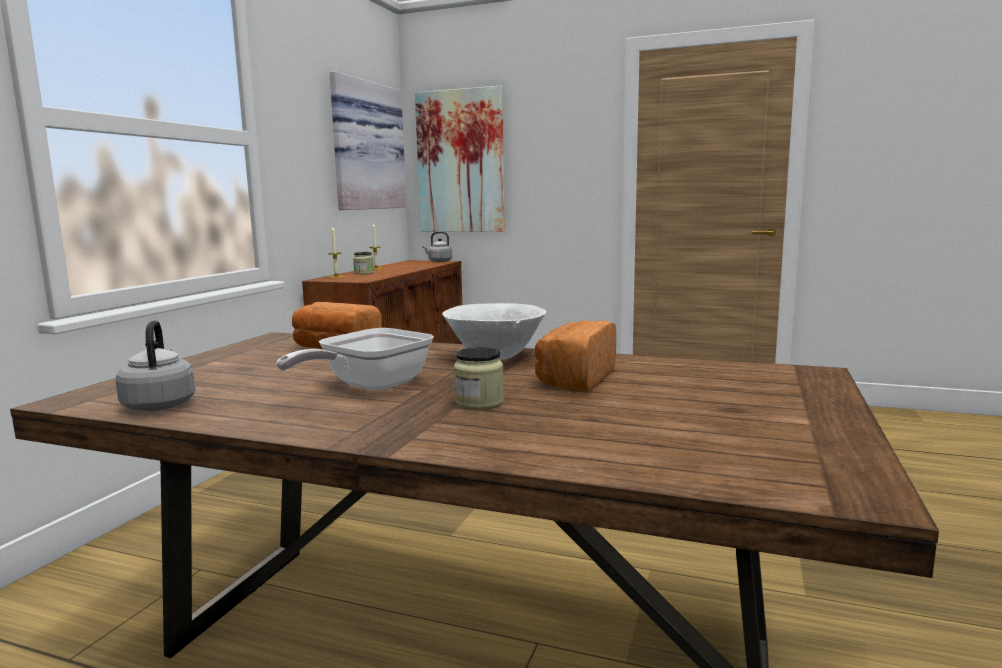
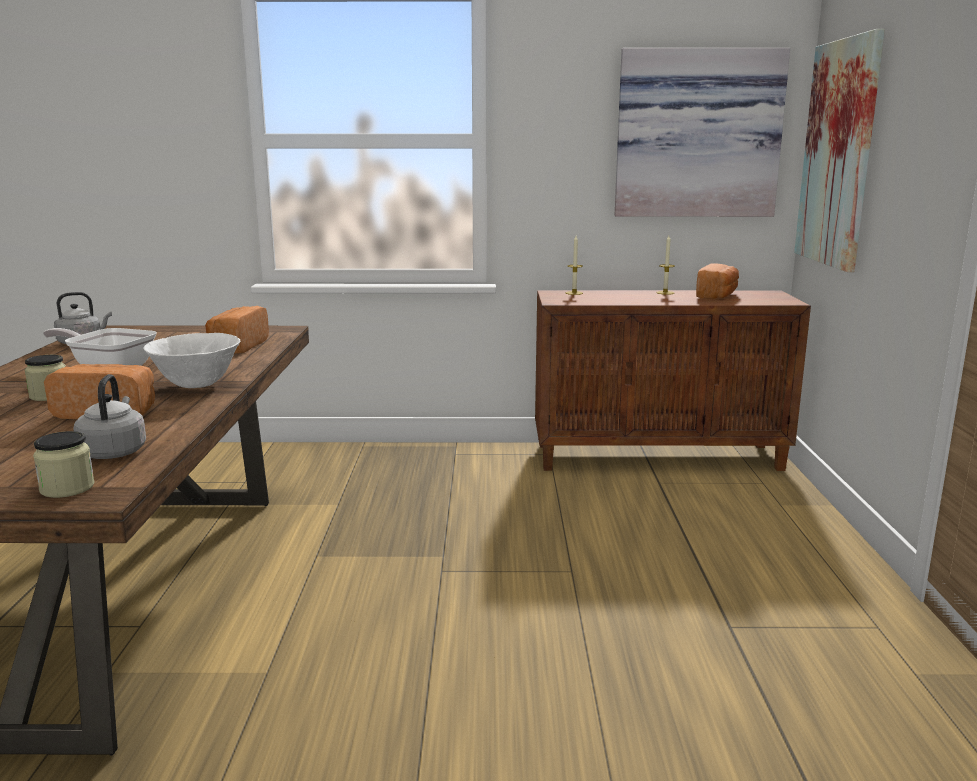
camera: 70 degrees right, 5 degrees up
jar [353,252,374,274] -> jar moved to [33,431,95,498]
grey kettle [422,231,452,262] -> grey kettle moved to [73,374,146,459]
none -> bread [696,263,739,299]

